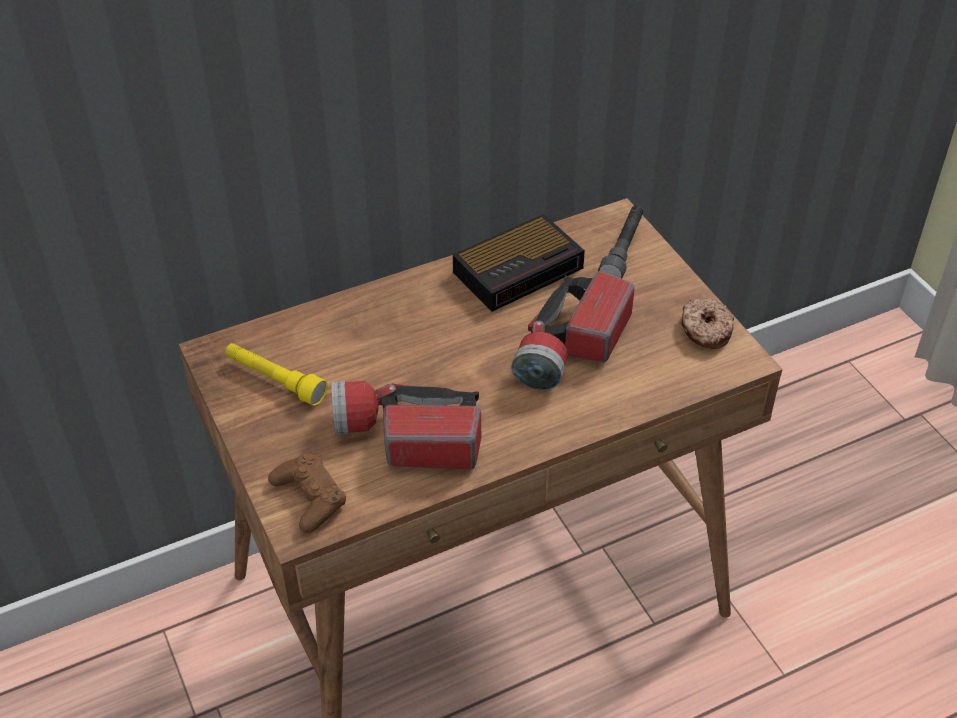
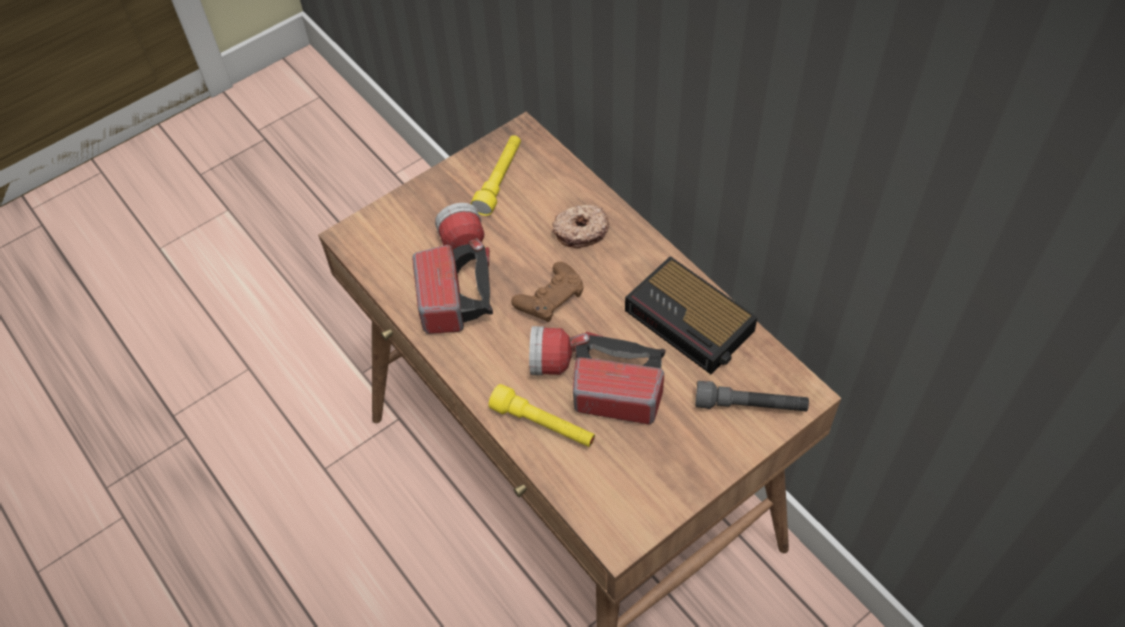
camera: 80 degrees right, 10 degrees up
brown game controller [268,453,346,533] -> brown game controller moved to [511,262,584,322]
donut [681,298,734,349] -> donut moved to [552,204,609,248]
none -> yellow flashlight [489,384,595,447]

